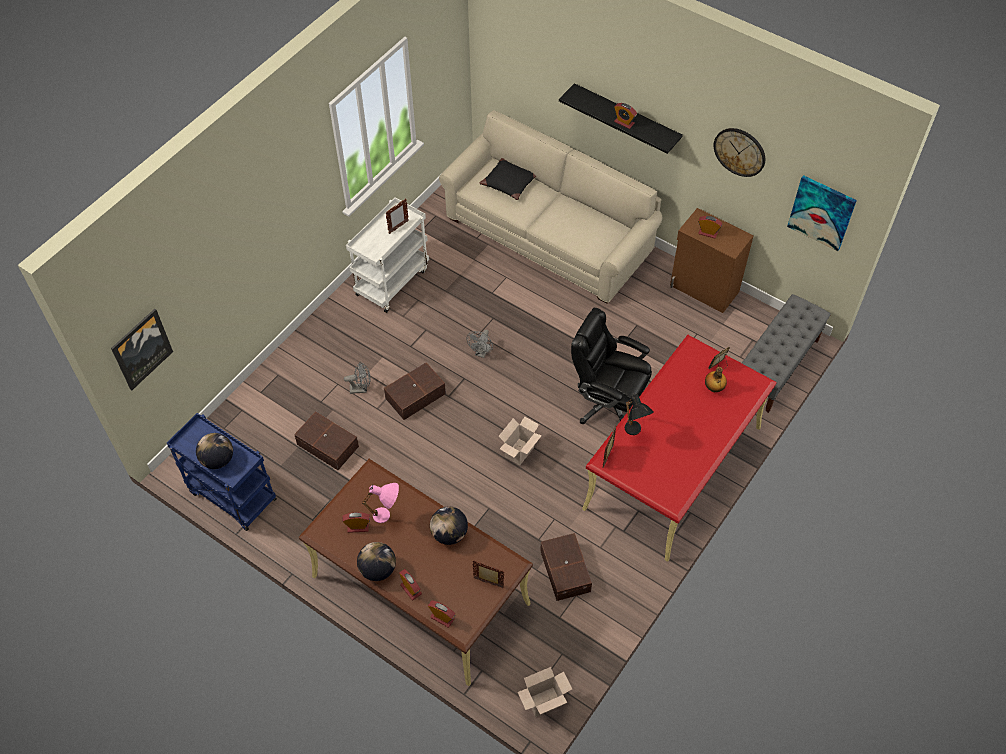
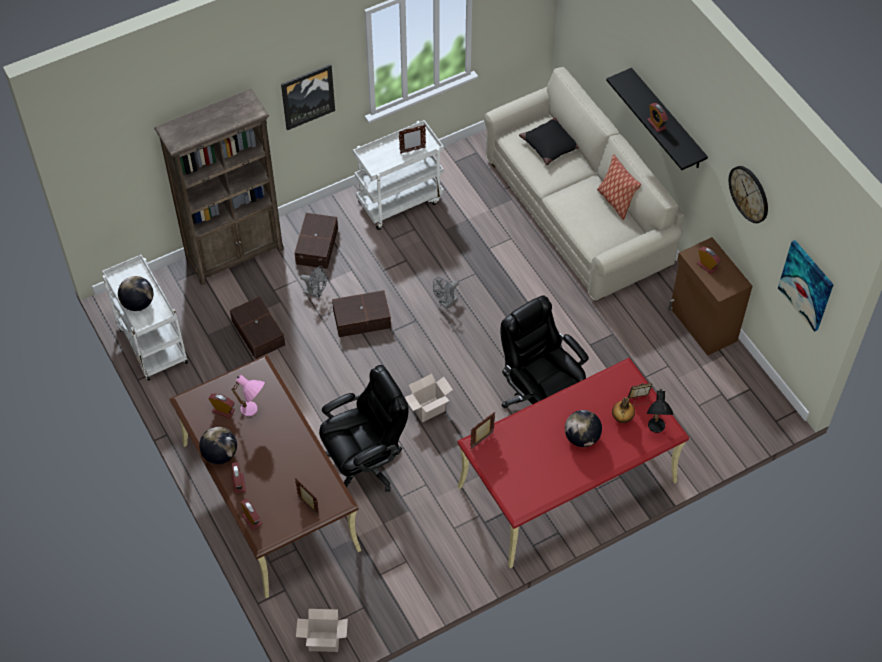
camera: 25 degrees right, 0 degrees up
picture [111,309,173,390] -> picture moved to [281,64,335,130]
blue cart [167,413,277,531] -> white cart [102,255,188,381]
globe [430,506,468,545] -> globe moved to [565,410,602,447]
brown storage box [540,533,592,601] -> brown storage box moved to [294,213,338,269]
black table lamp [625,393,654,435] -> black table lamp moved to [647,389,674,433]
grey bench [742,294,831,413] -> none
none -> brown bookcase [154,89,284,285]
none -> black office chair [319,365,408,492]
none -> pillow [597,154,641,220]

